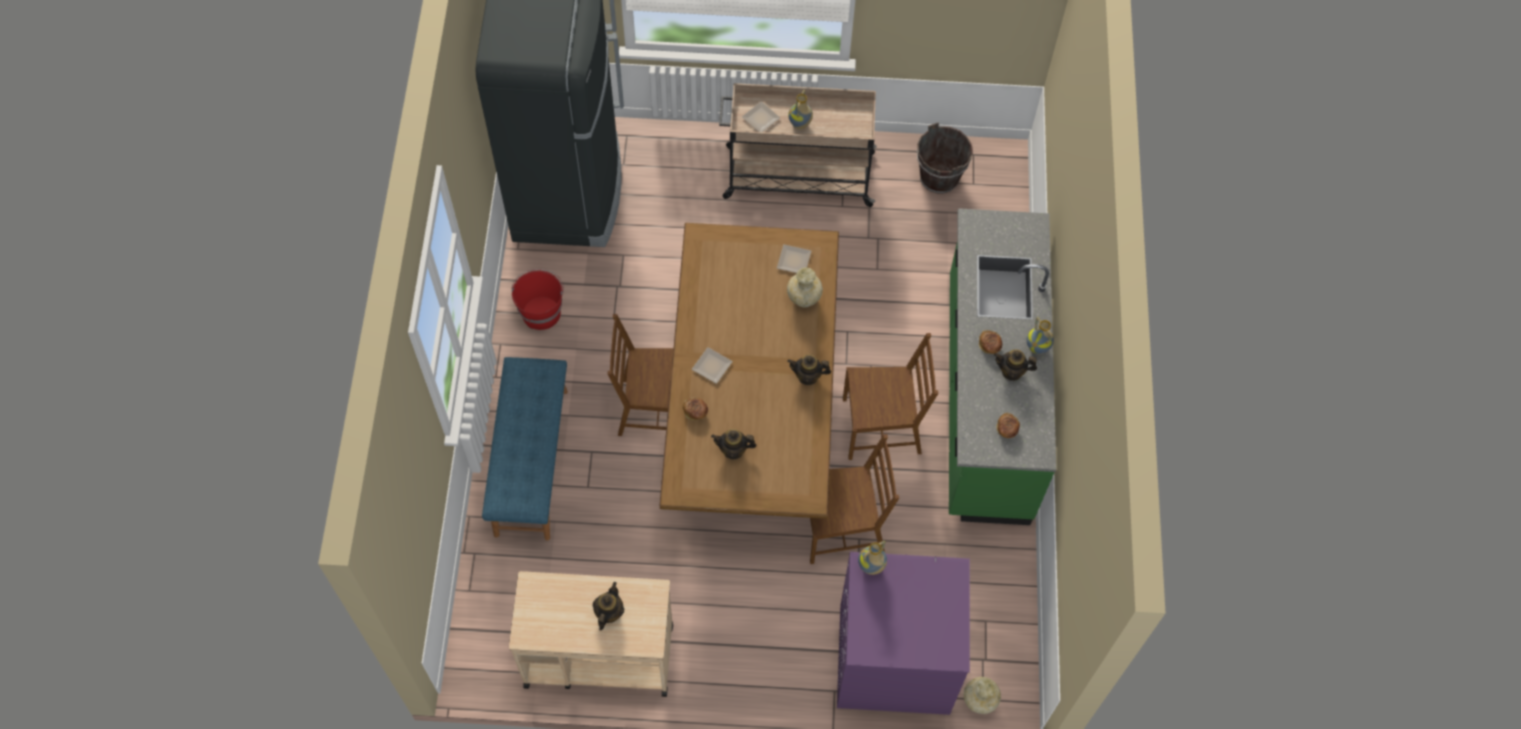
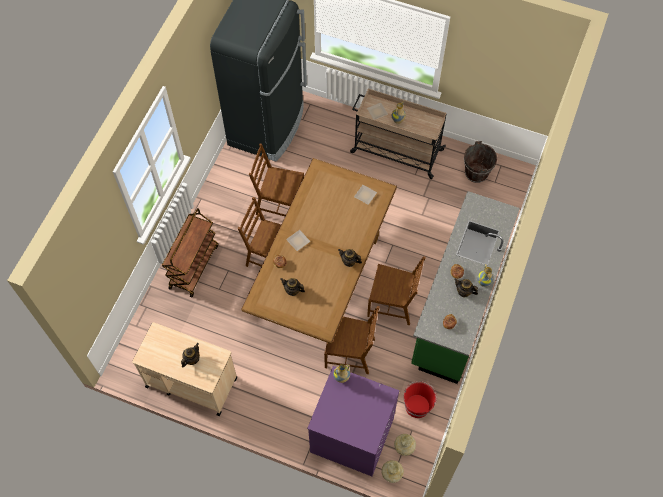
camera: 20 degrees right, 0 degrees up
blue bench [482,357,568,541] -> brown cart [162,208,218,297]
red bucket [511,269,564,330] -> red bucket moved to [404,381,437,418]
beige vase [787,267,823,308] -> beige vase moved to [394,434,416,456]
none -> brown chair [249,144,304,216]

